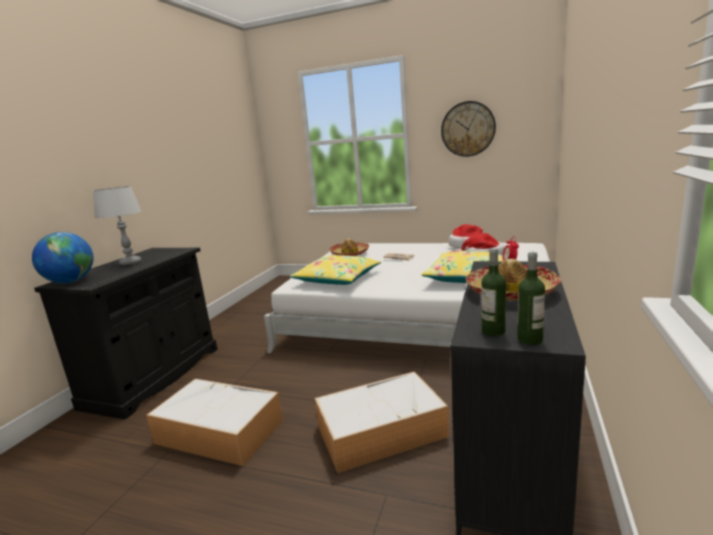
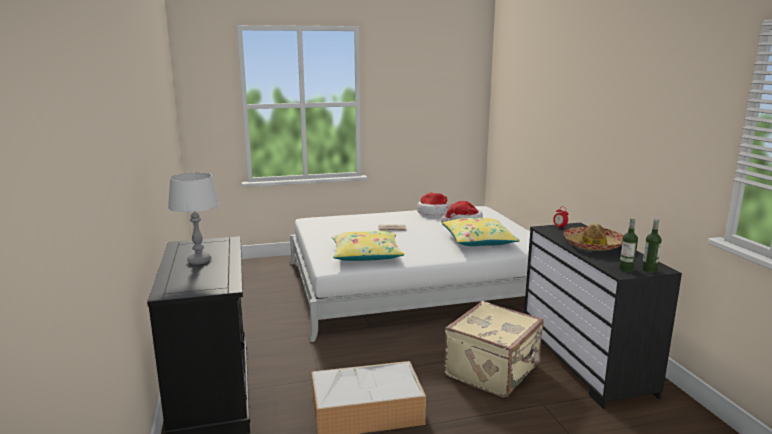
camera: 35 degrees left, 0 degrees up
globe [32,232,93,283] -> none
storage box [315,371,449,473] -> beige suitcase [444,301,544,398]
hat [329,239,369,256] -> none
wall clock [441,101,496,157] -> none

